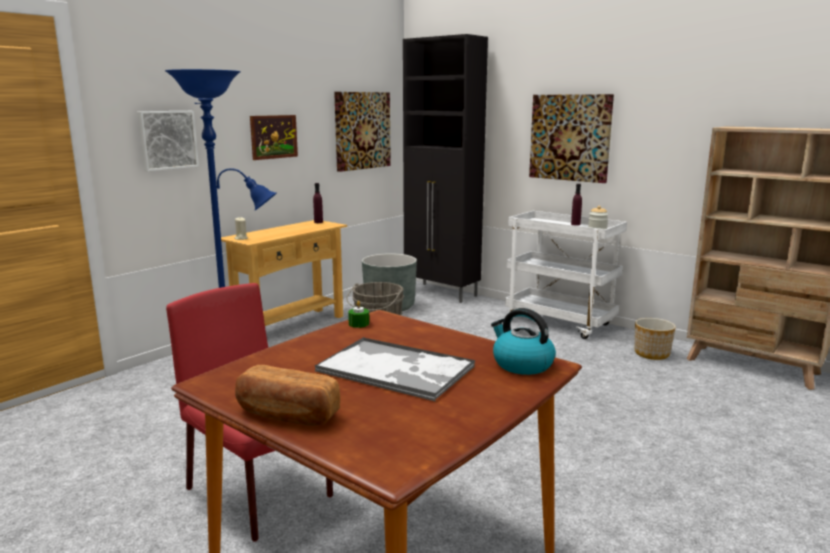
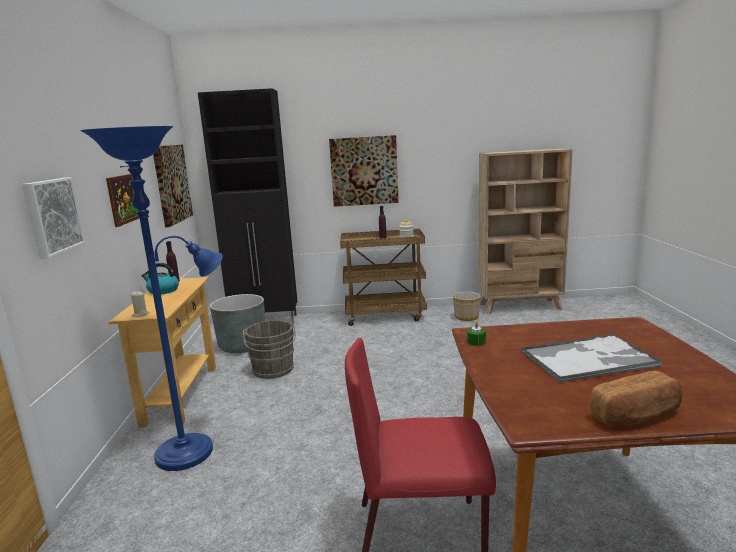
camera: 40 degrees left, 0 degrees up
kettle [491,308,556,375] -> kettle moved to [141,263,179,294]
white cart [505,211,627,339] -> brown cart [340,229,427,326]

